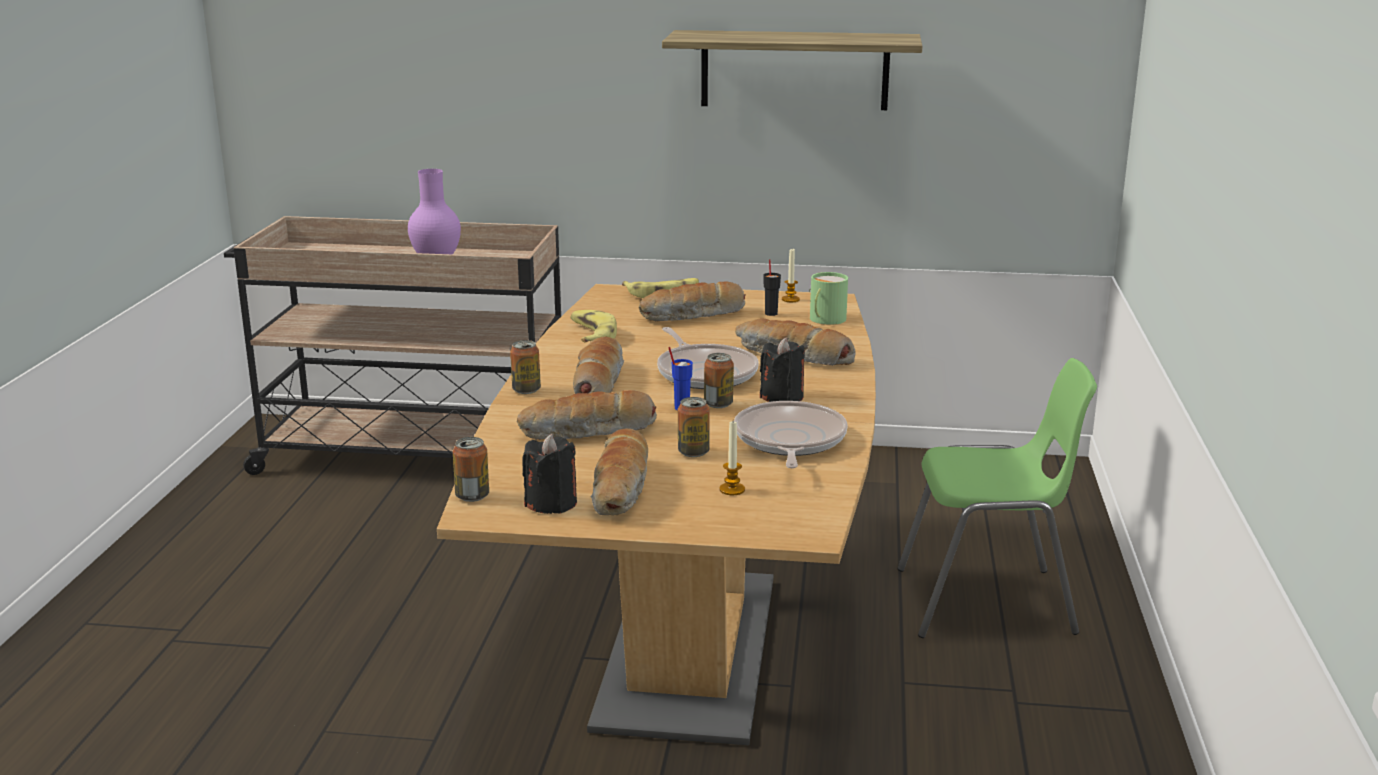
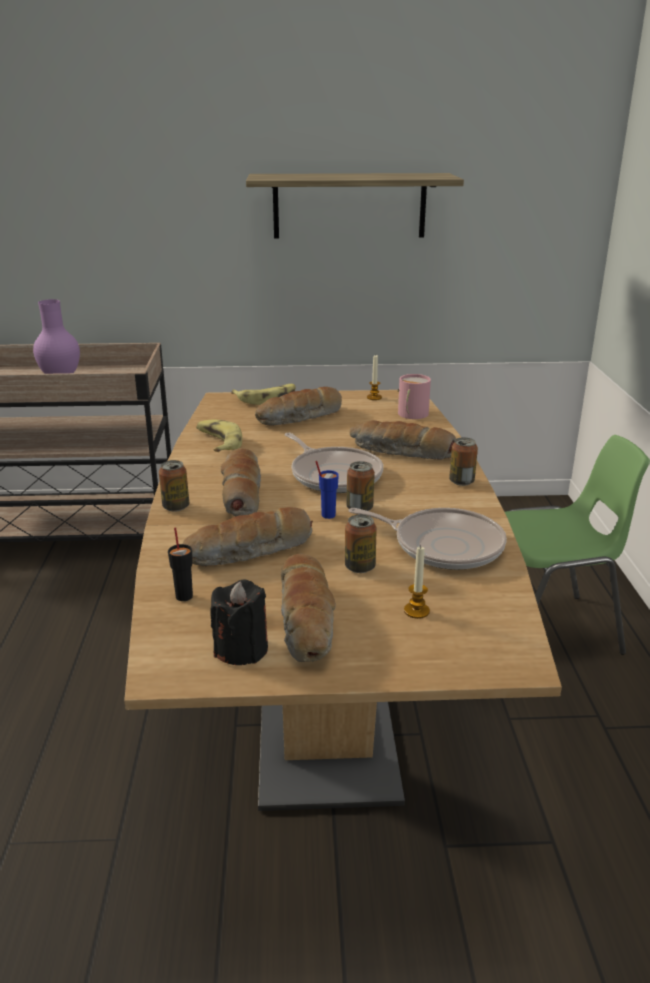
camera: 10 degrees left, 5 degrees up
can [453,437,489,502] -> can moved to [449,437,478,486]
frying pan [734,401,848,468] -> frying pan turned 120 degrees clockwise [349,508,507,570]
black candle [760,337,805,402] -> none
black cup [763,259,781,316] -> black cup moved to [168,528,193,601]
green mug [809,272,848,325] -> pink mug [398,374,431,419]

